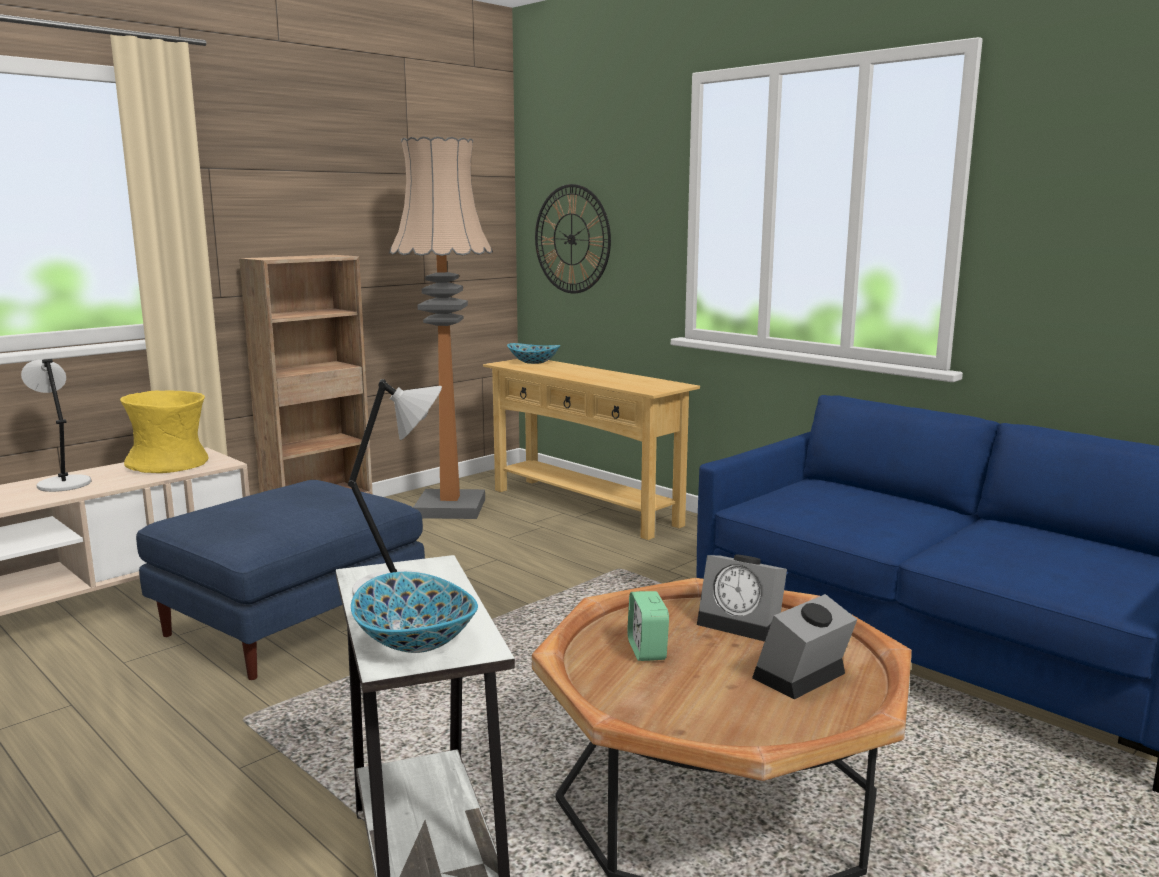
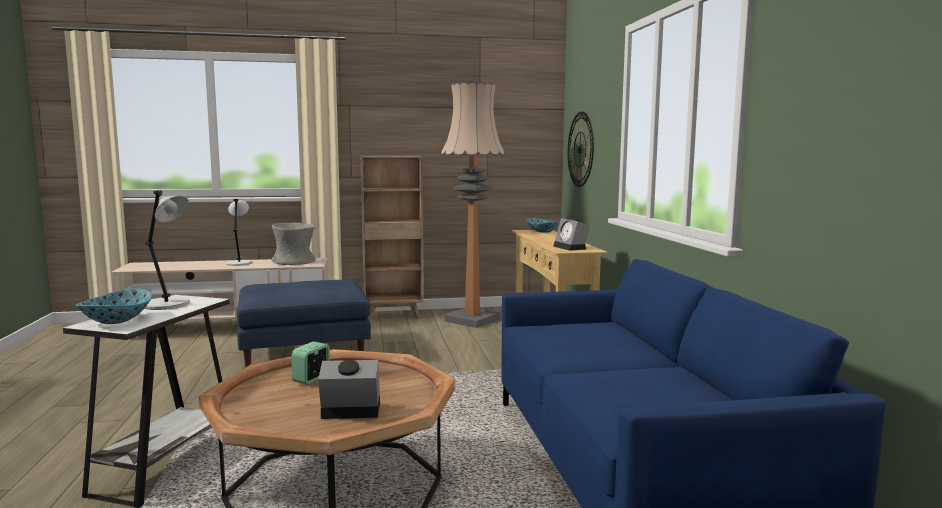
camera: 35 degrees right, 5 degrees down
yellow vase [120,391,208,473] -> grey vase [272,223,315,265]
alarm clock [697,554,787,642] -> alarm clock moved to [553,218,590,251]

